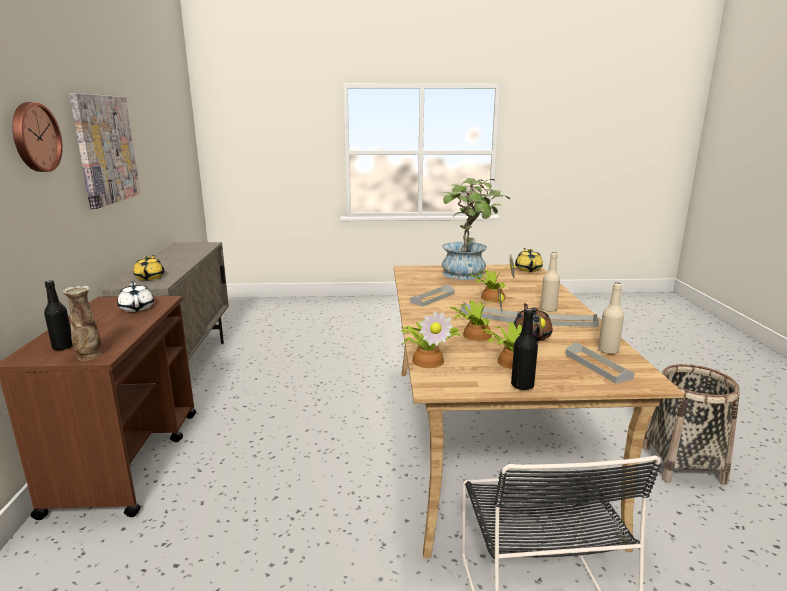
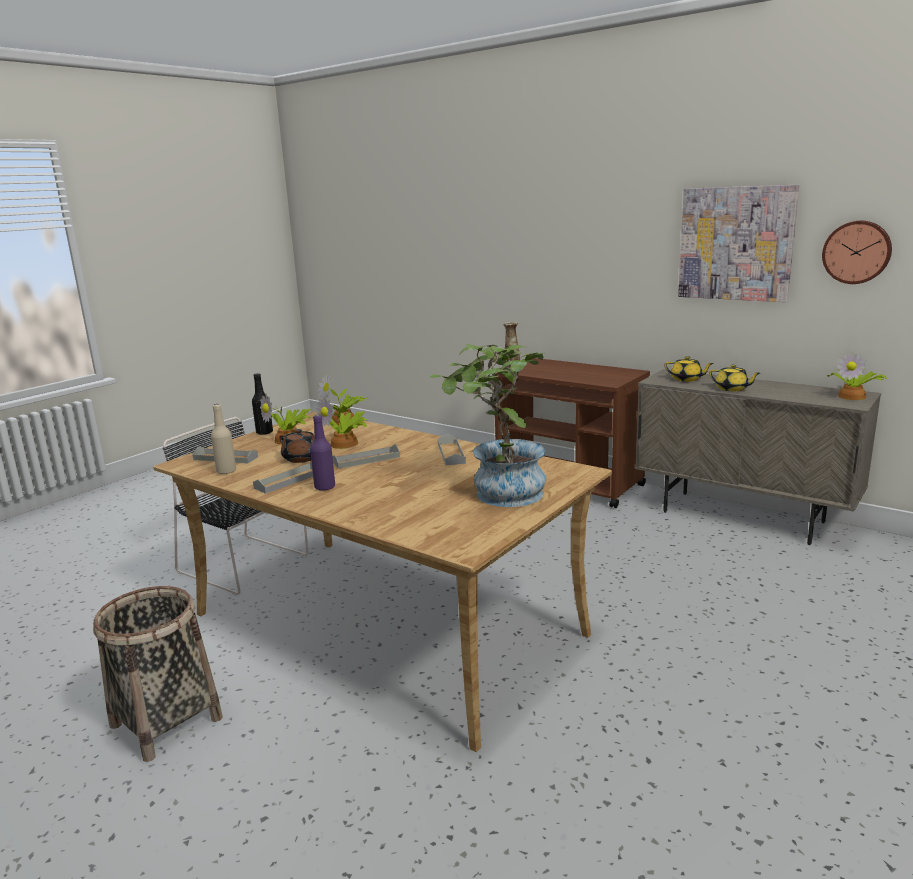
camera: 130 degrees right, 0 degrees up
wall clock [12,102,63,172] -> wall clock moved to [822,221,892,284]
black bottle [44,280,73,351] -> none
white teapot [117,281,154,312] -> none
potted plant [470,257,516,302] -> potted plant moved to [827,352,887,400]
yellow teapot [515,248,543,272] -> yellow teapot moved to [709,364,760,391]
beige bottle [540,252,560,312] -> purple bottle [310,415,335,491]

